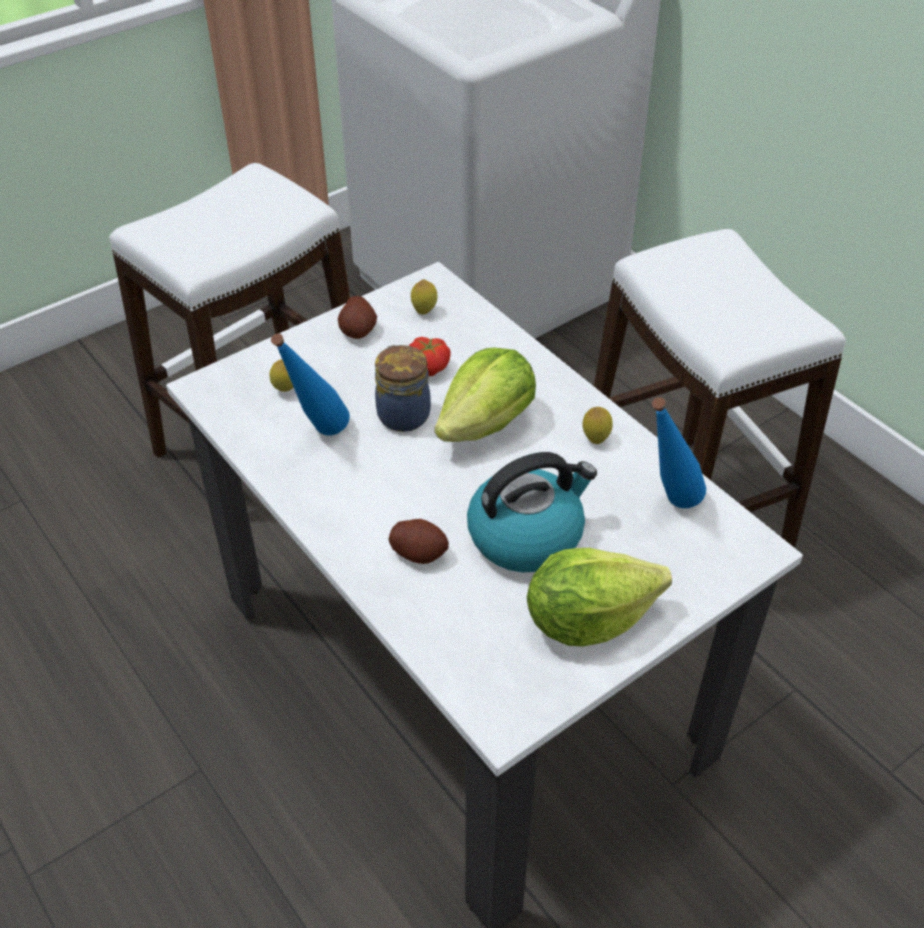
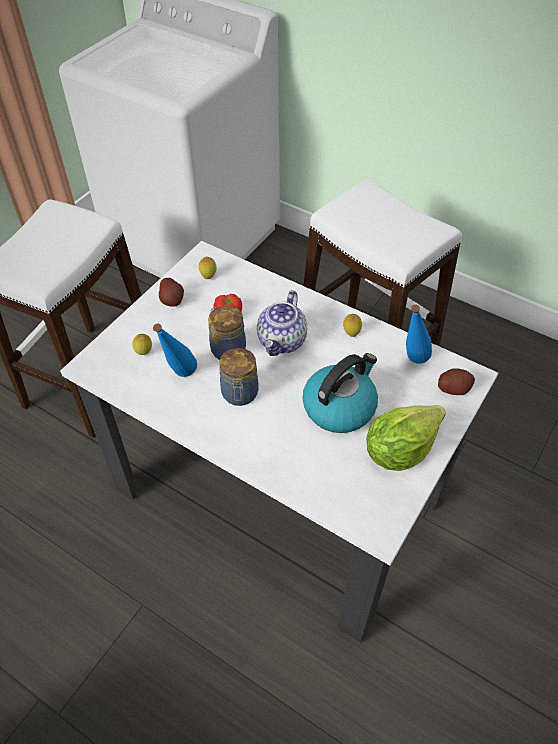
camera: 20 degrees left, 5 degrees up
potato [388,519,449,564] -> potato moved to [438,368,475,395]
lettuce [435,347,536,442] -> teapot [257,290,307,356]
none -> jar [219,348,259,406]

